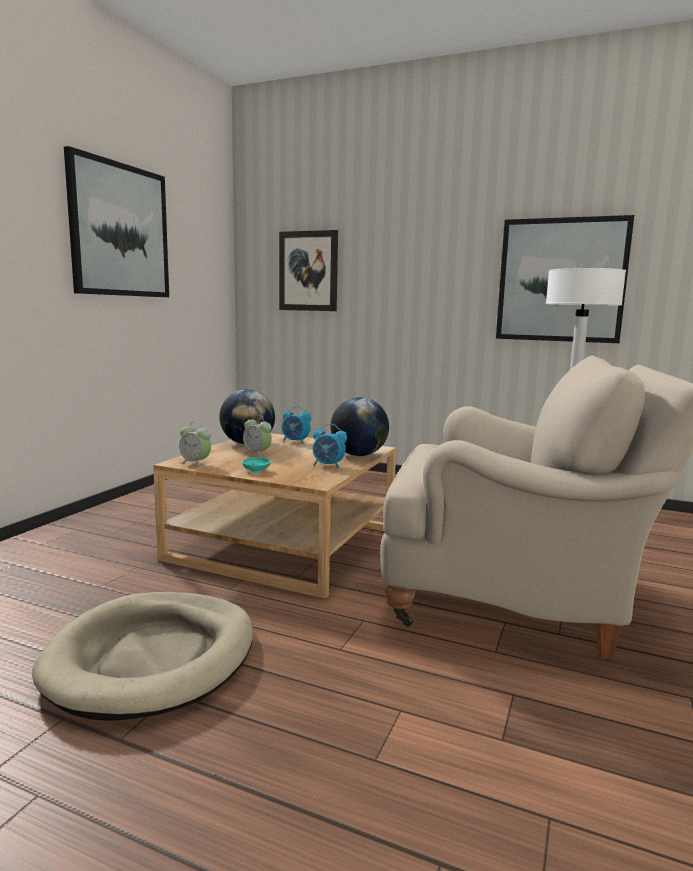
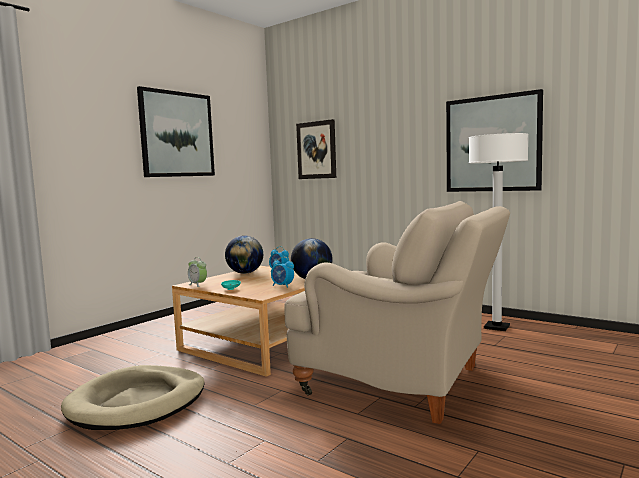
camera: 15 degrees right, 5 degrees down
alarm clock [243,415,272,458] -> none

